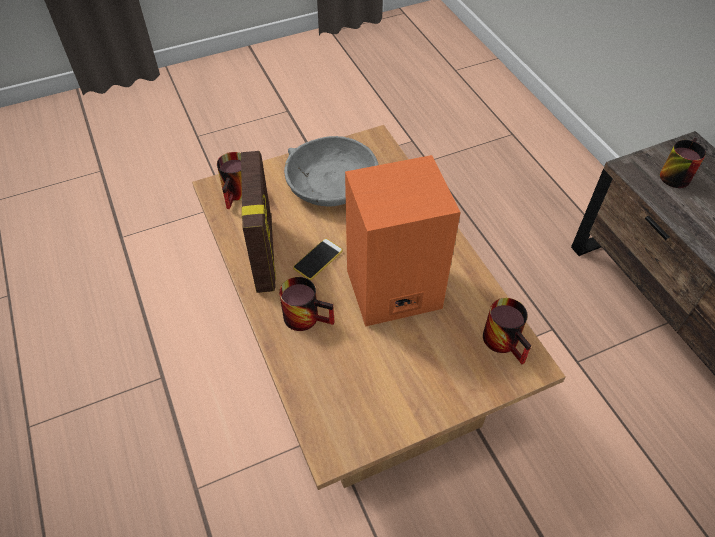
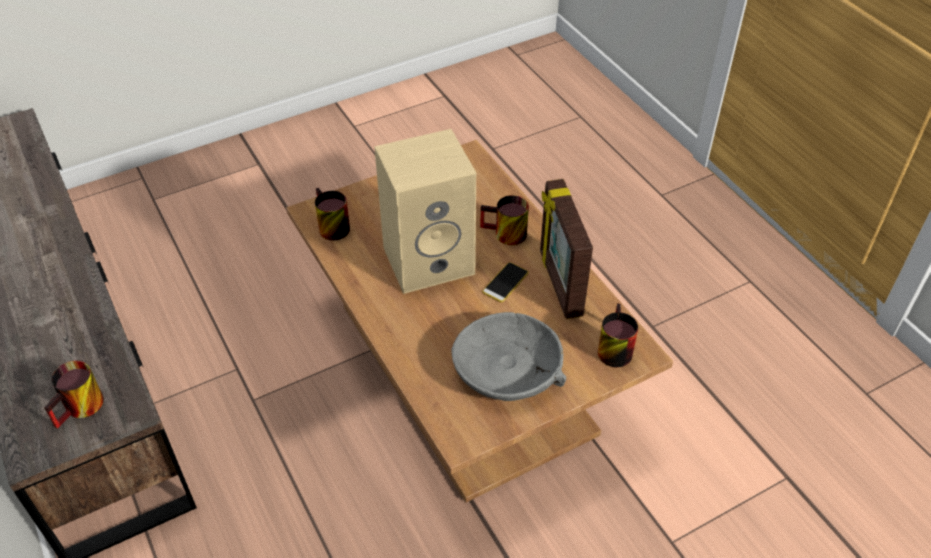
camera: 175 degrees right, 5 degrees down
orange speaker [345,155,461,327] -> beige speaker [374,129,476,294]

